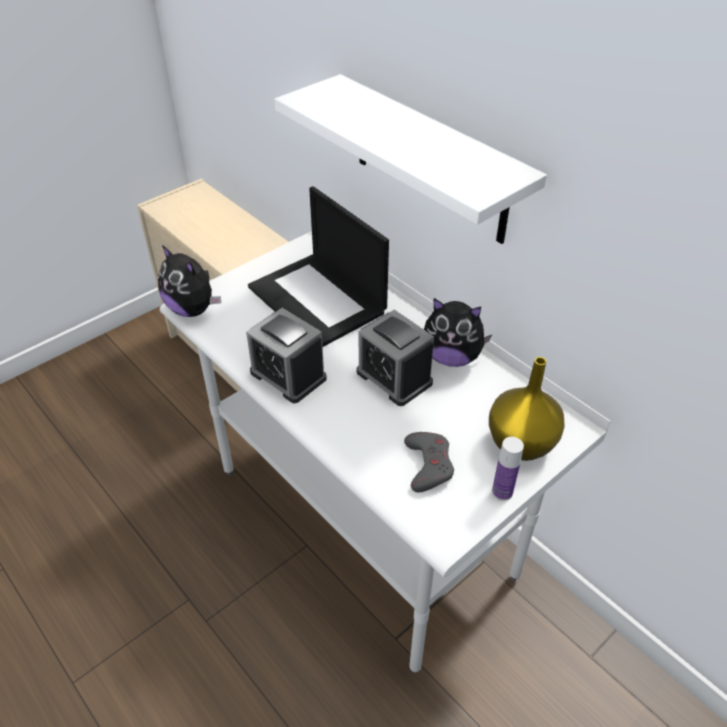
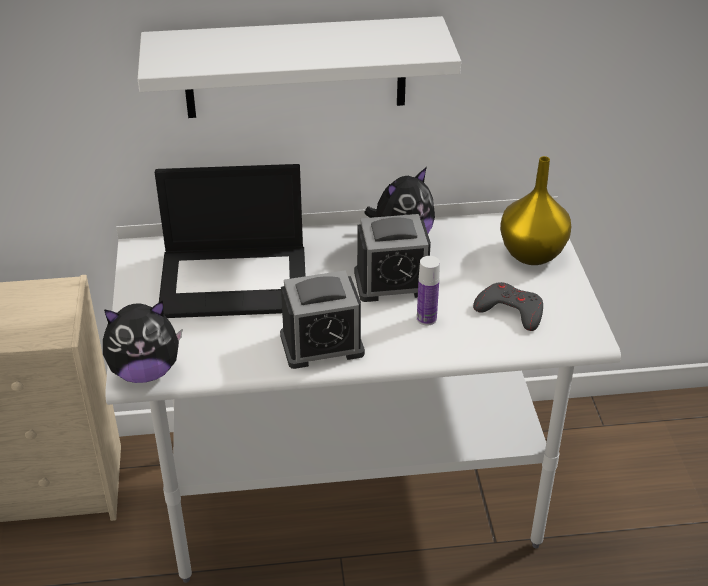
camera: 55 degrees left, 5 degrees down
bottle [492,437,524,501] -> bottle moved to [417,256,440,326]

